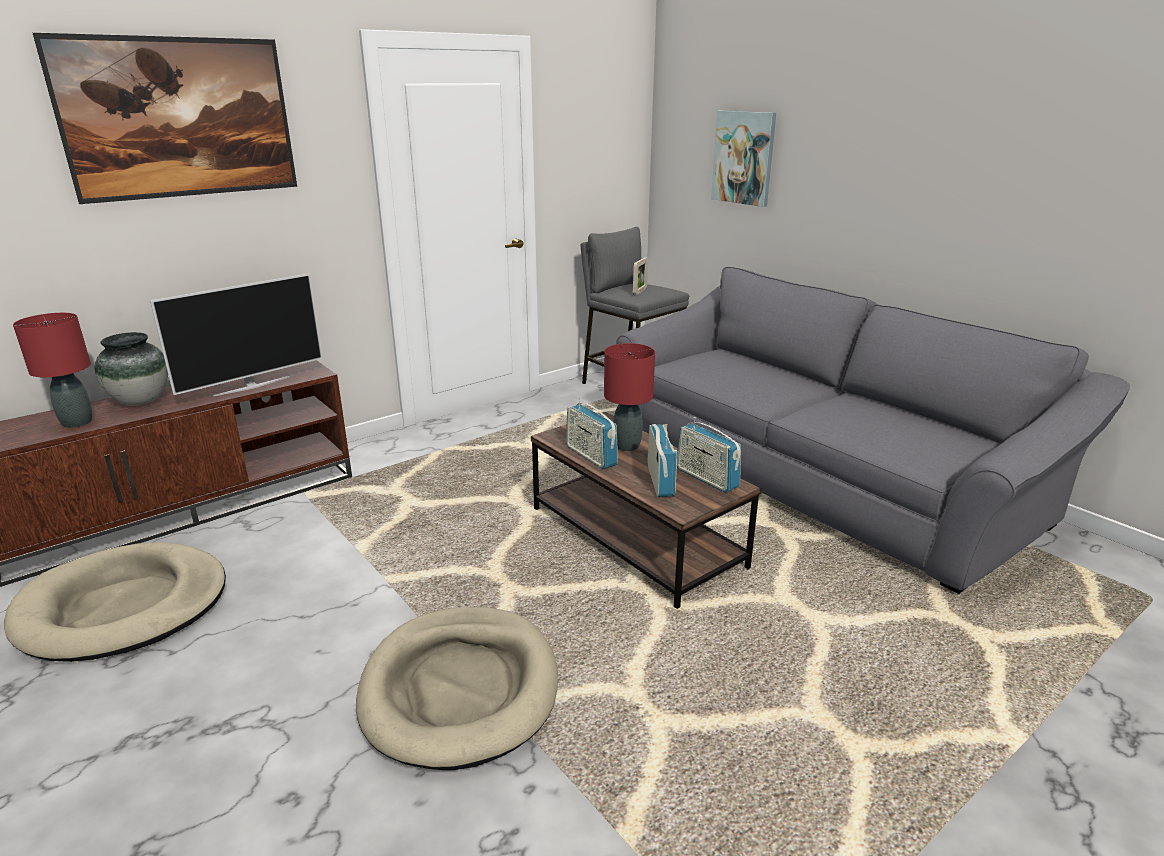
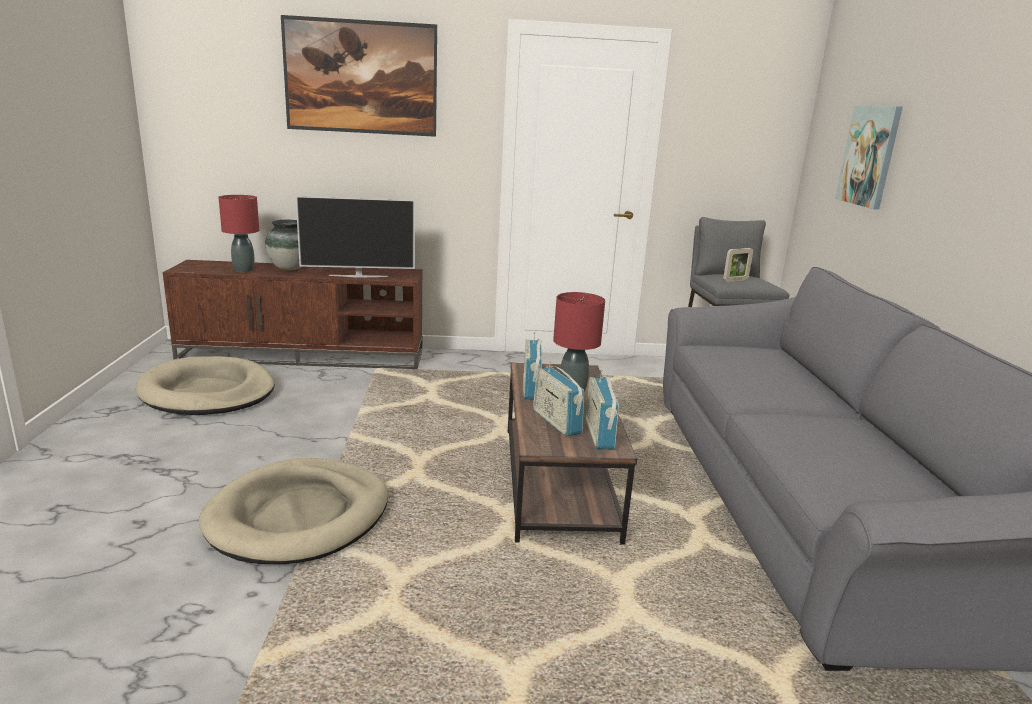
camera: 35 degrees right, 5 degrees down
radio [648,424,677,497] -> radio turned 120 degrees clockwise [533,360,584,437]

